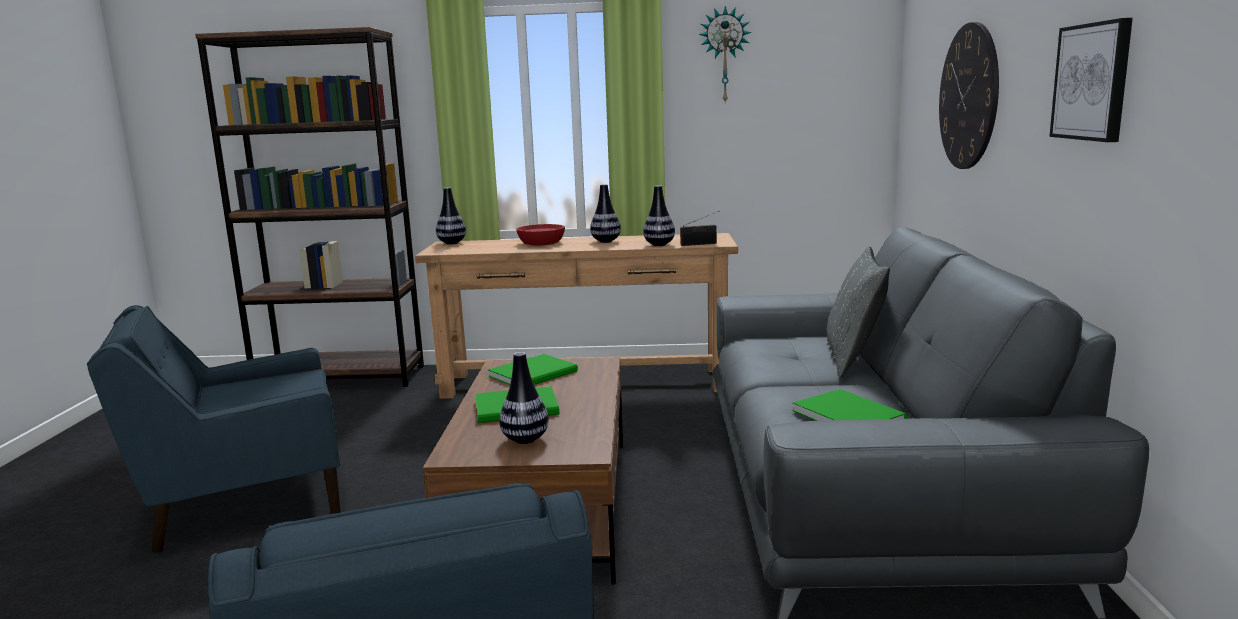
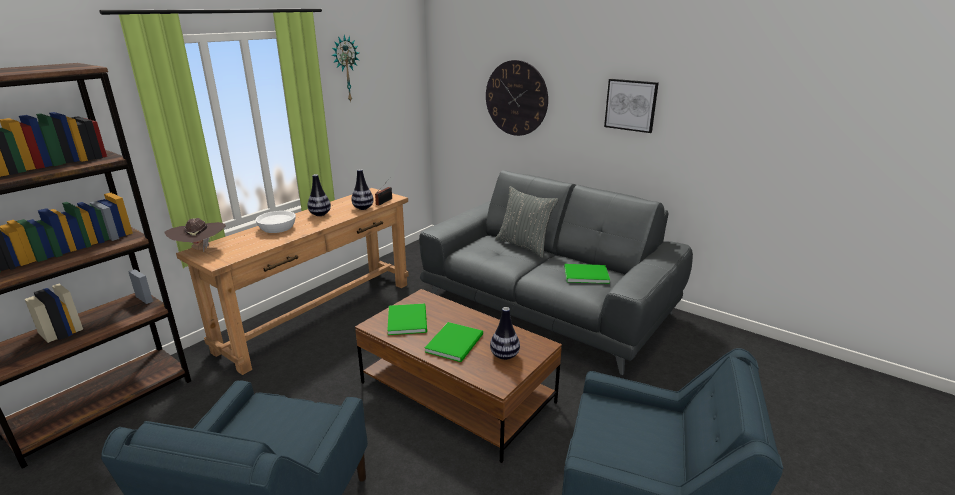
camera: 55 degrees left, 10 degrees up
vase [436,187,466,244] -> brown hat [164,218,226,252]
red bowl [516,224,565,245] -> white bowl [256,211,296,233]

